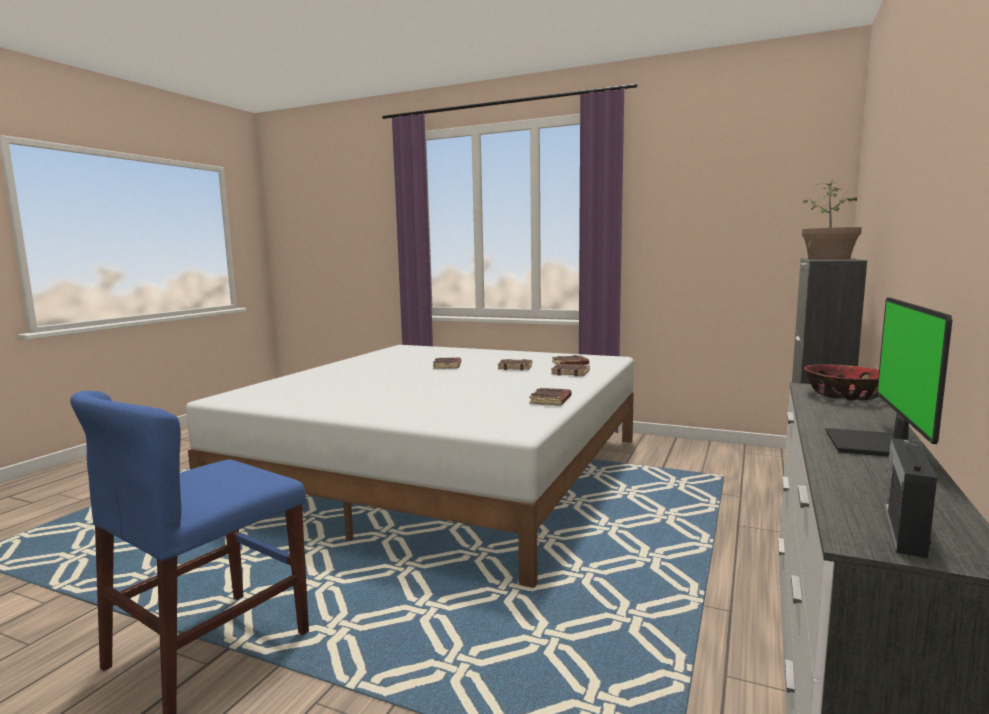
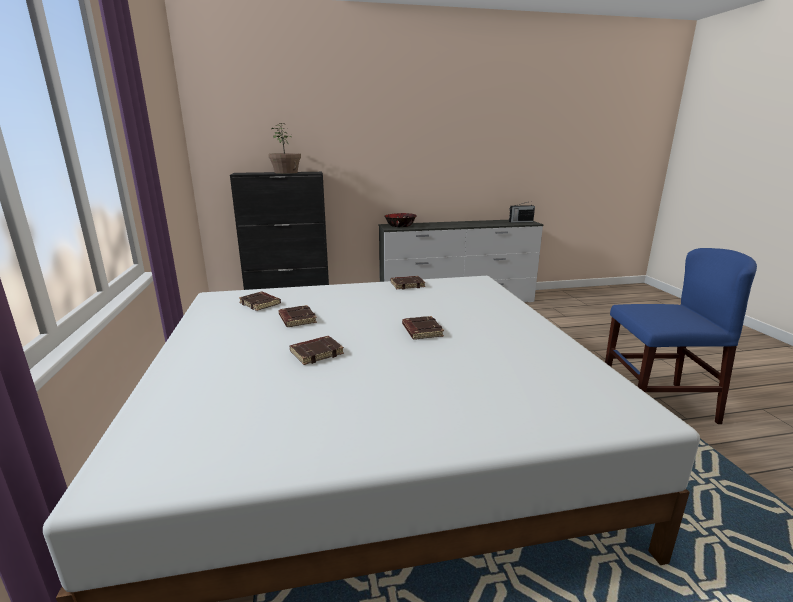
camera: 125 degrees left, 10 degrees up
brown book [551,364,590,376] -> brown book moved to [402,316,444,340]
monitor [825,297,952,457] -> none

